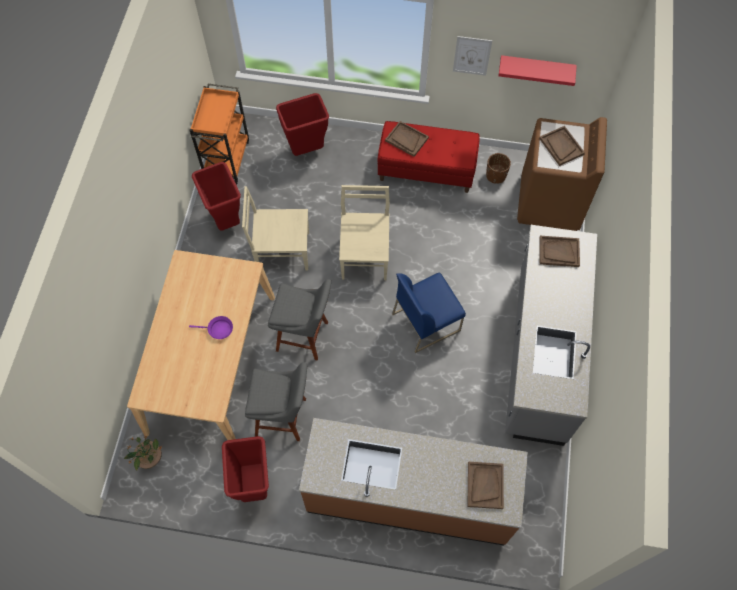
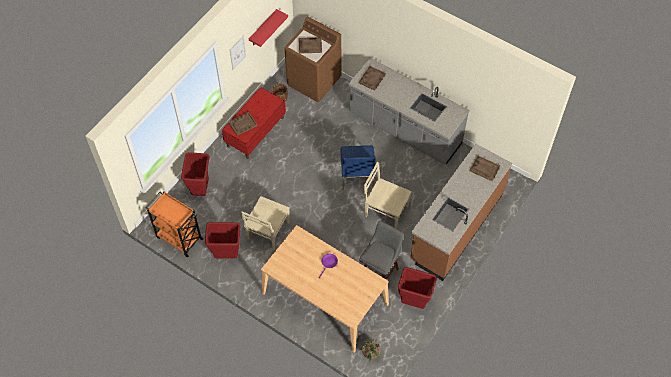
camera: 65 degrees left, 5 degrees down
grey stool [268,279,331,361] -> none
beige chair [339,185,390,280] -> beige chair moved to [364,162,412,229]

